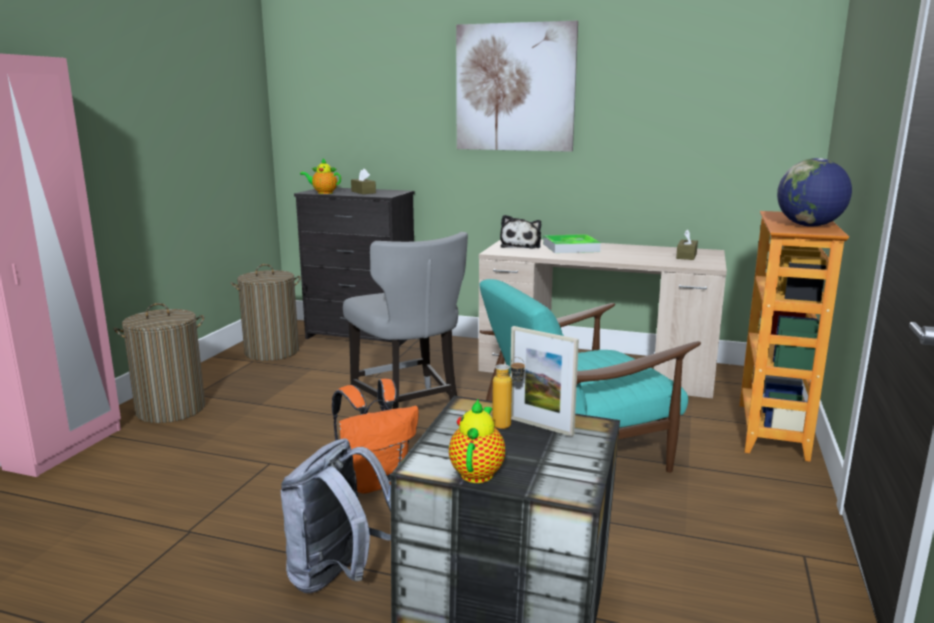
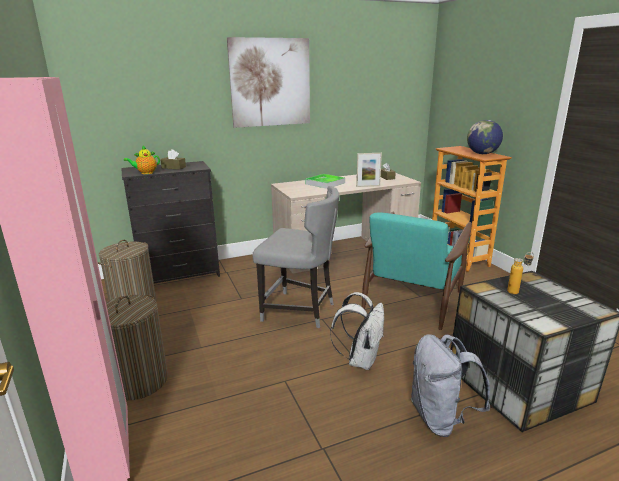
camera: 40 degrees left, 5 degrees up
orange backpack [332,378,419,494] -> white backpack [330,292,384,370]
teapot [449,400,505,483] -> none
plush toy [500,215,541,249] -> none
picture frame [510,326,579,436] -> picture frame moved to [356,153,382,187]

